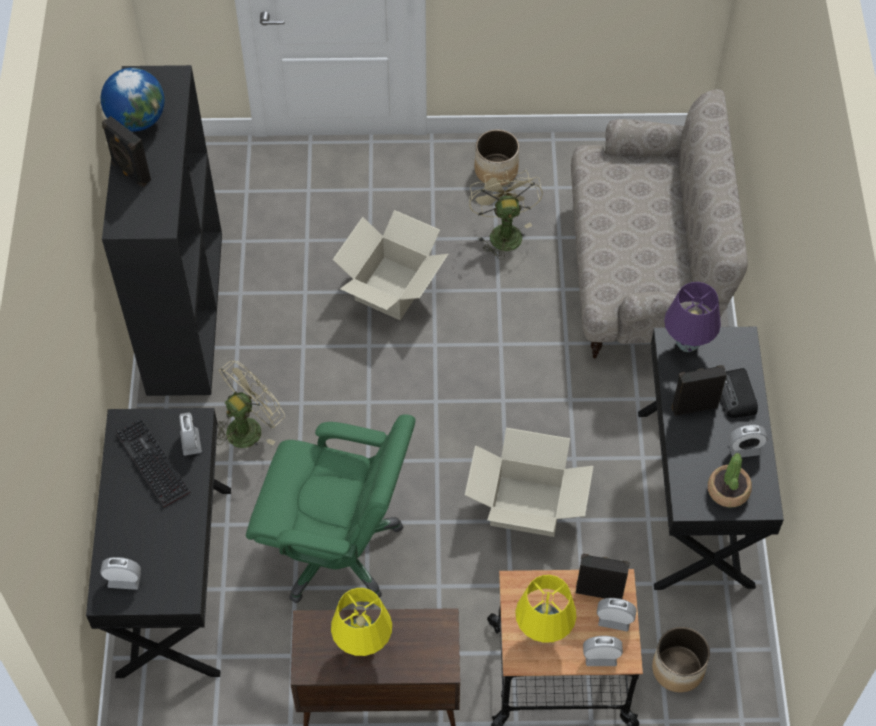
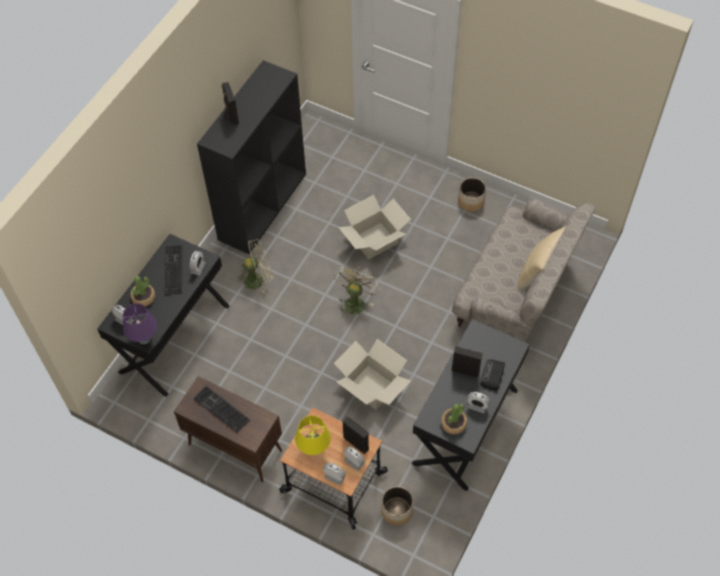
camera: 30 degrees right, 0 degrees up
globe [101,68,165,131] -> none
green office chair [246,414,416,603] -> none
yellow table lamp [331,588,392,656] -> keyboard [194,386,250,433]
beige fan [469,169,543,260] -> beige fan moved to [334,265,380,318]
purple table lamp [664,282,721,352] -> purple table lamp moved to [123,303,157,344]
none -> potted plant [130,276,155,306]
none -> beige pillow [518,226,566,290]

